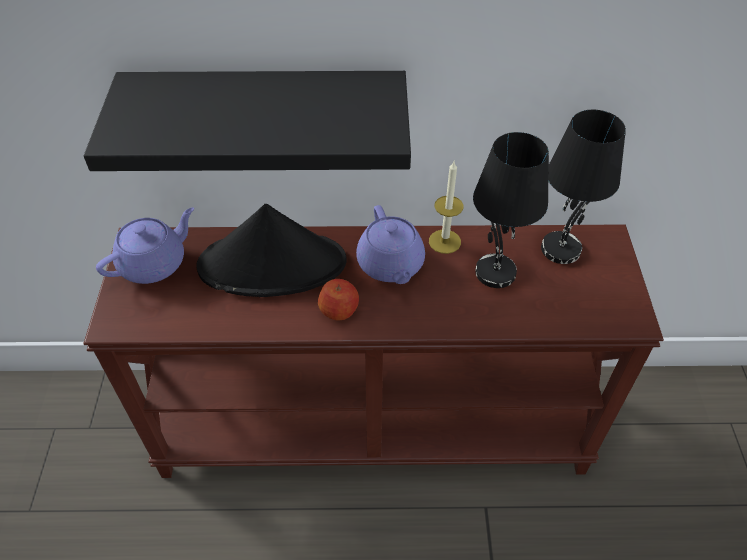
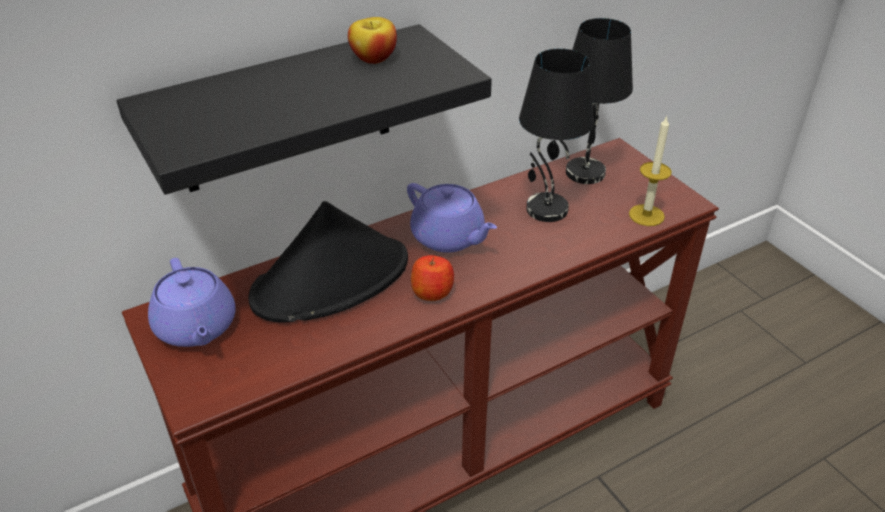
camera: 30 degrees left, 10 degrees down
purple teapot [96,207,194,284] -> purple teapot turned 135 degrees clockwise [148,258,236,347]
candle [429,161,463,254] -> candle moved to [629,116,672,226]
none -> apple [348,17,397,64]

